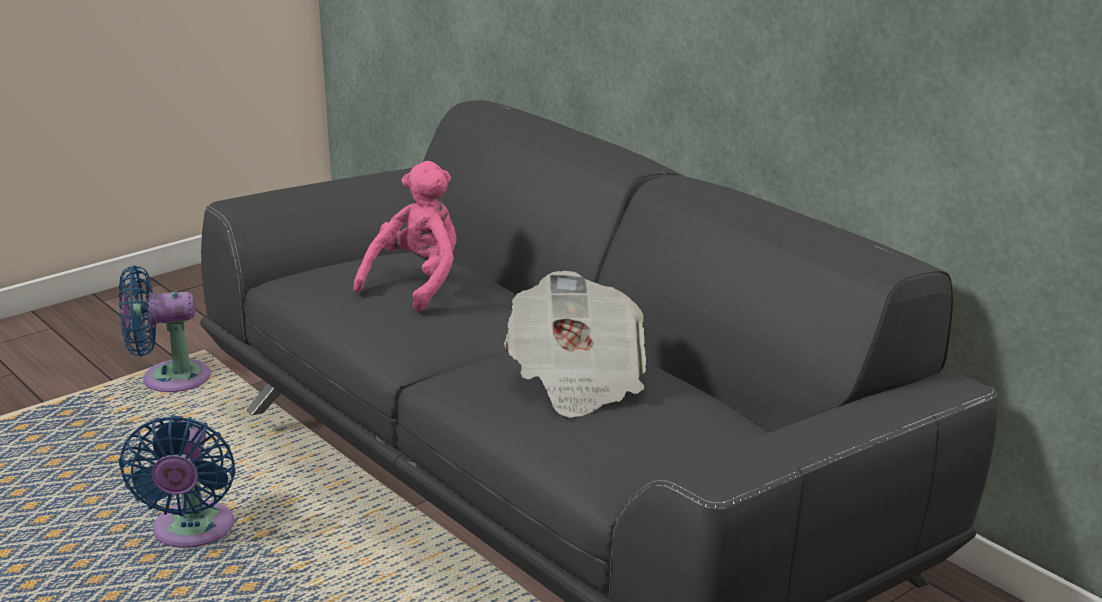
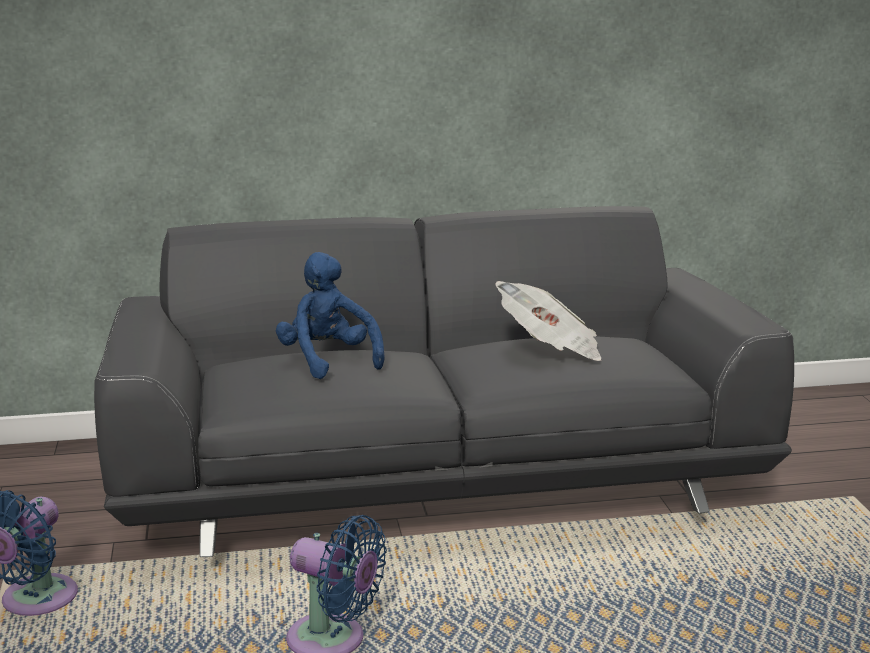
camera: 60 degrees left, 5 degrees down
pink plush toy [353,161,457,312] -> blue plush toy [276,252,385,379]

